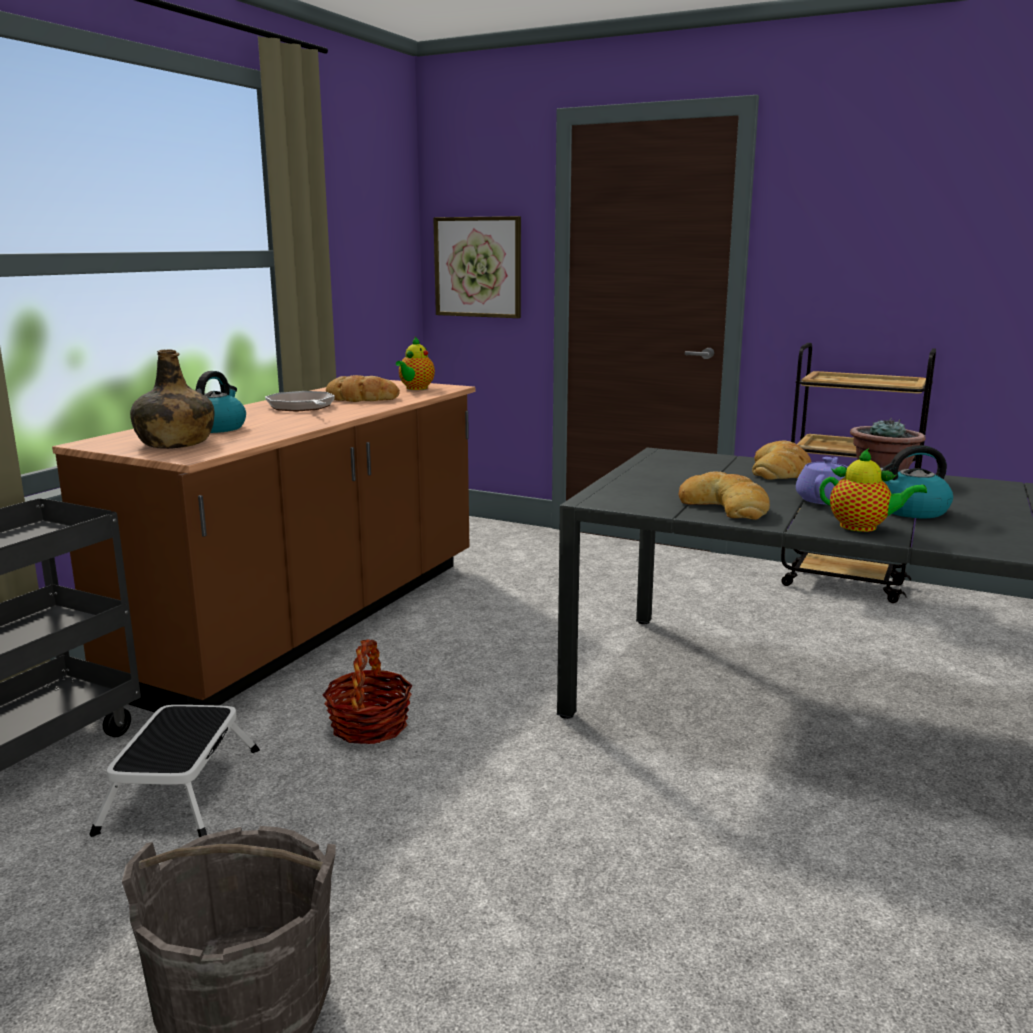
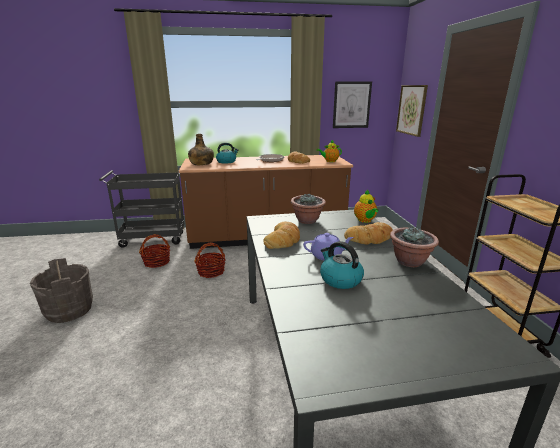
camera: 55 degrees right, 5 degrees up
black step ladder [89,705,260,838] -> basket [139,234,170,268]
teapot [820,448,927,532] -> teapot moved to [354,190,378,223]
none -> potted plant [291,193,326,224]
none -> picture [333,81,372,128]

